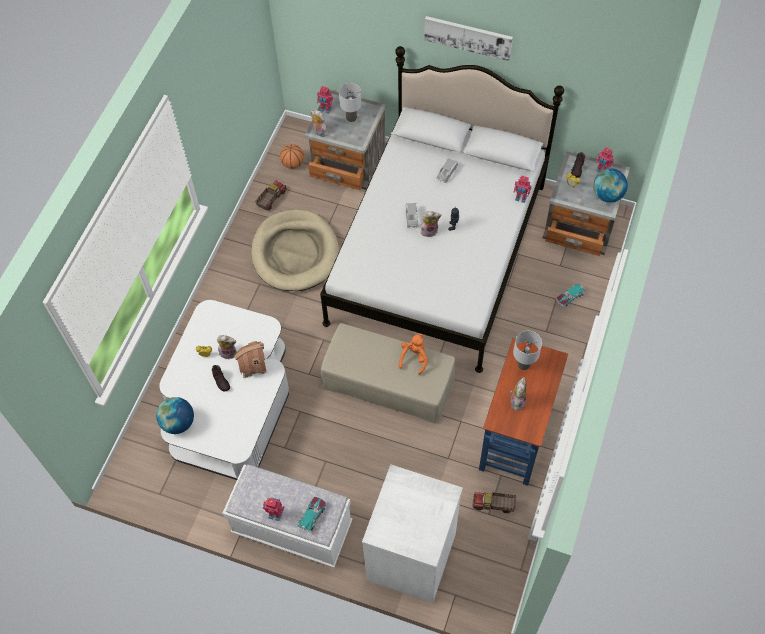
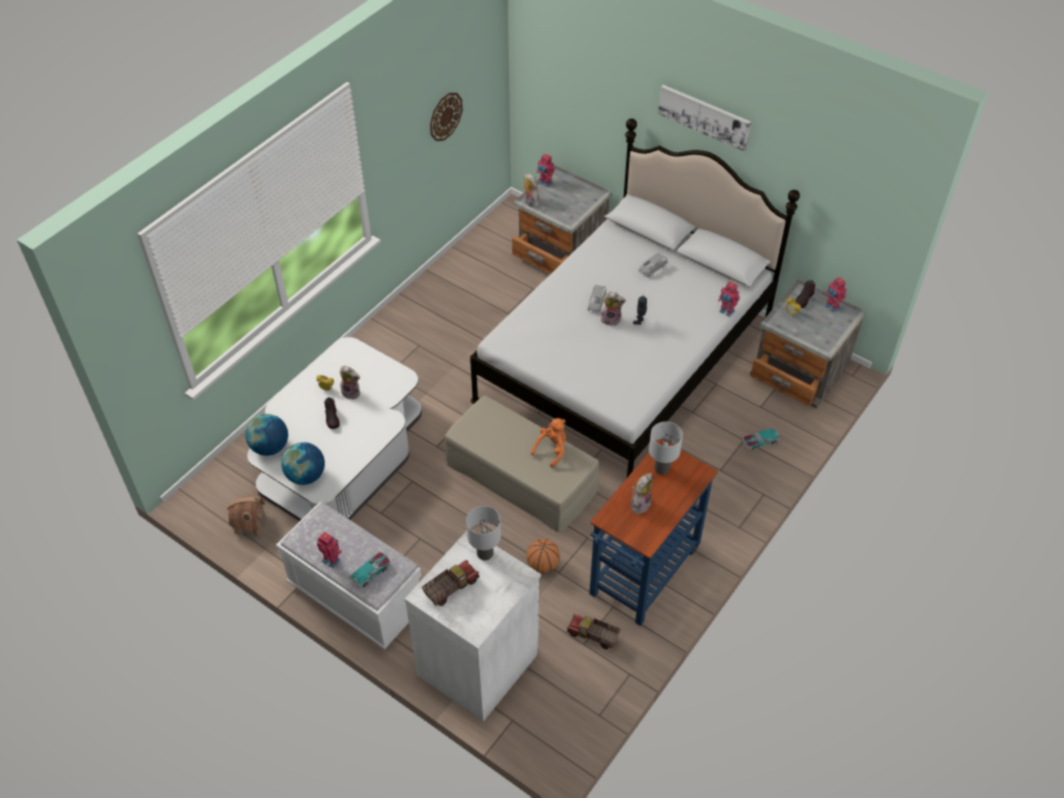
camera: 15 degrees right, 10 degrees down
toy house [235,341,267,378] -> toy house moved to [227,495,266,535]
beige dog bed [251,209,339,291] -> none
toy truck [255,180,287,211] -> toy truck moved to [422,560,479,606]
basketball [280,144,304,169] -> basketball moved to [526,539,560,573]
white table lamp [339,83,362,122] -> white table lamp moved to [466,506,501,560]
globe [593,169,628,203] -> globe moved to [281,442,325,485]
none -> wall clock [430,93,463,141]

